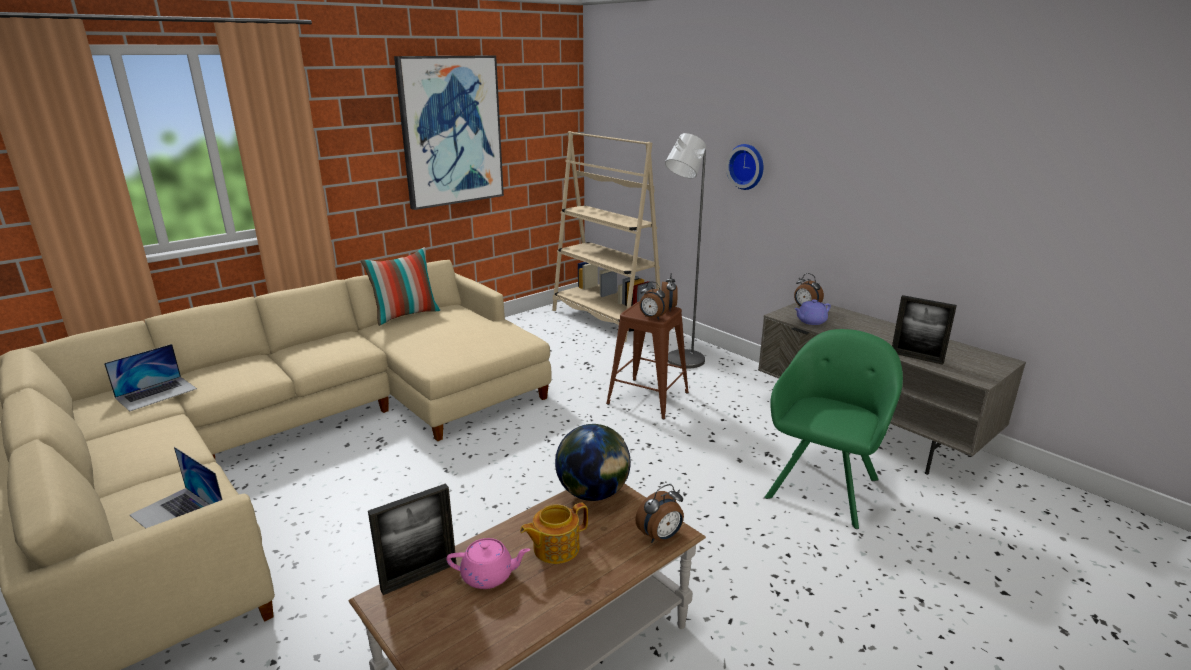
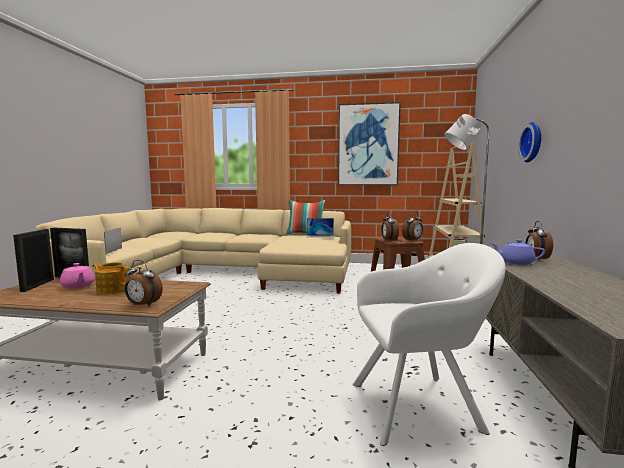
camera: 50 degrees right, 15 degrees down
laptop [104,344,197,411] -> laptop moved to [306,218,335,238]
globe [555,424,631,501] -> none
green armchair [765,329,903,529] -> white armchair [353,243,506,446]
picture frame [892,295,957,365] -> picture frame moved to [13,229,54,292]

